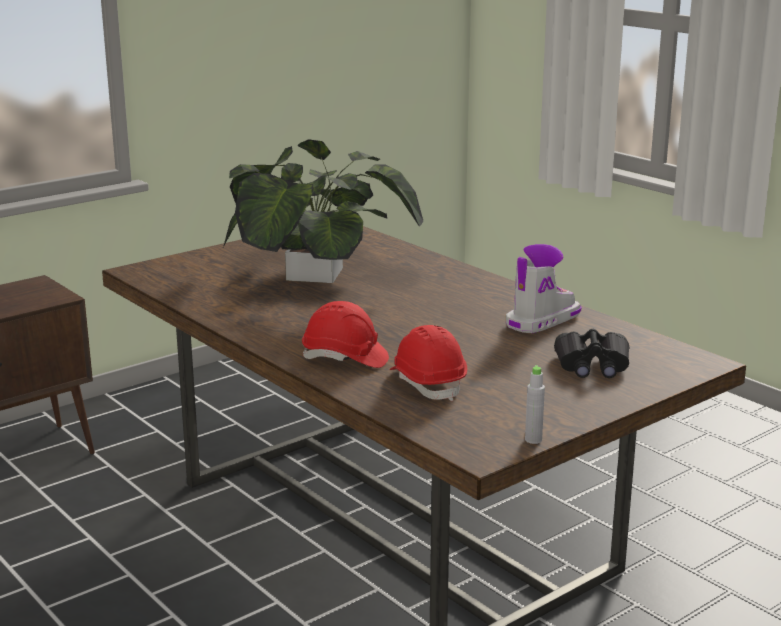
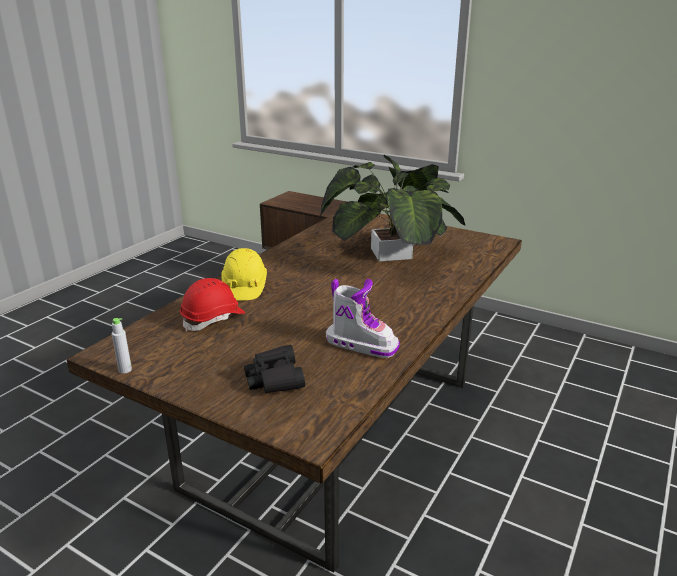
camera: 70 degrees right, 5 degrees up
red hard hat [302,301,389,368] -> yellow hard hat [221,248,267,301]

